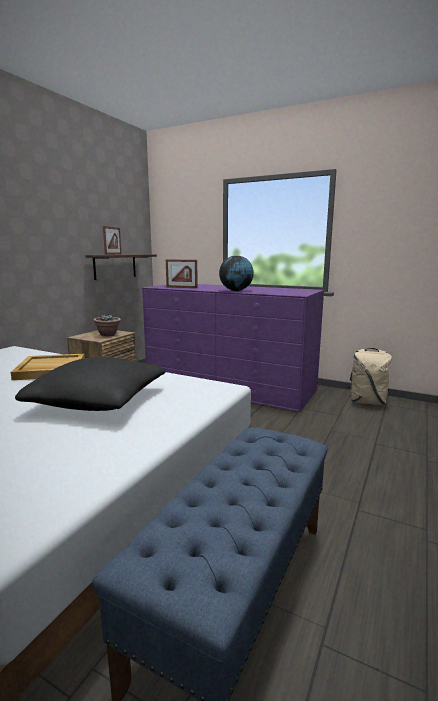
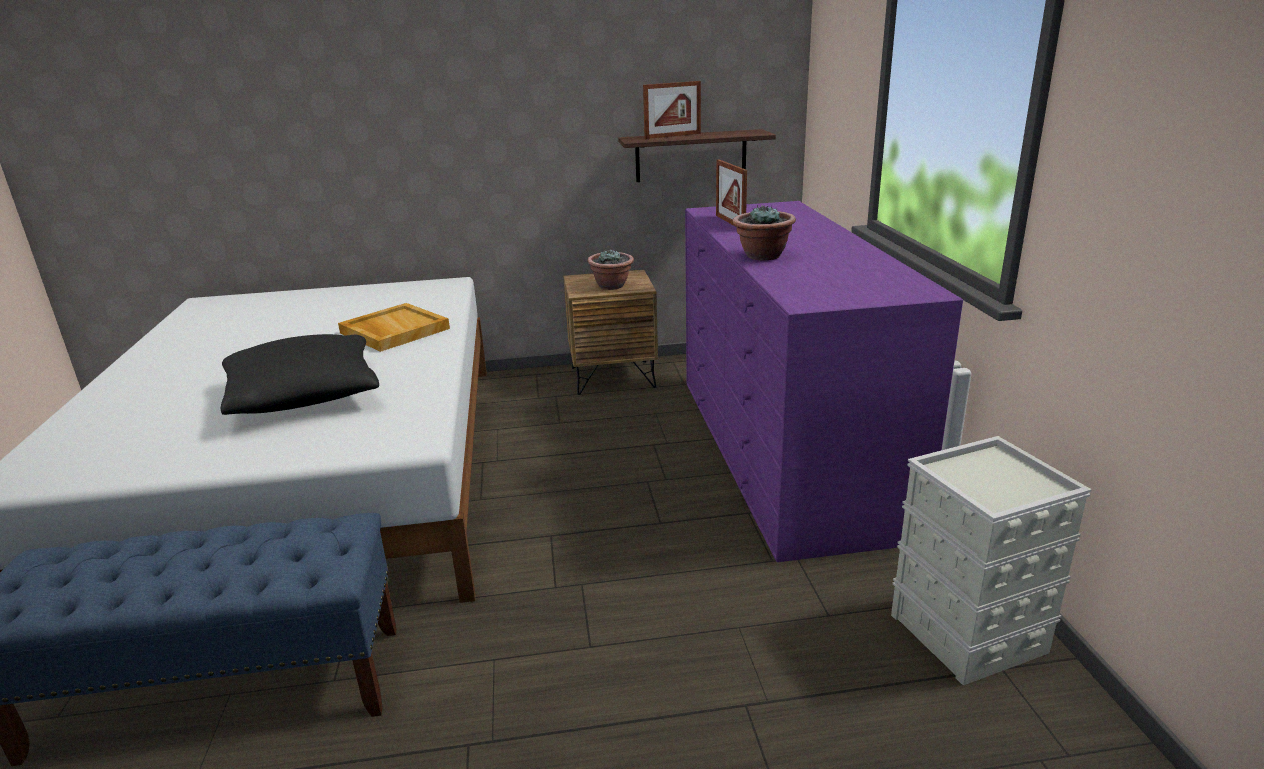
camera: 55 degrees right, 10 degrees up
globe [219,256,254,291] -> potted plant [733,205,796,260]
beige backpack [348,348,392,405] -> grey storage box [891,436,1092,686]

